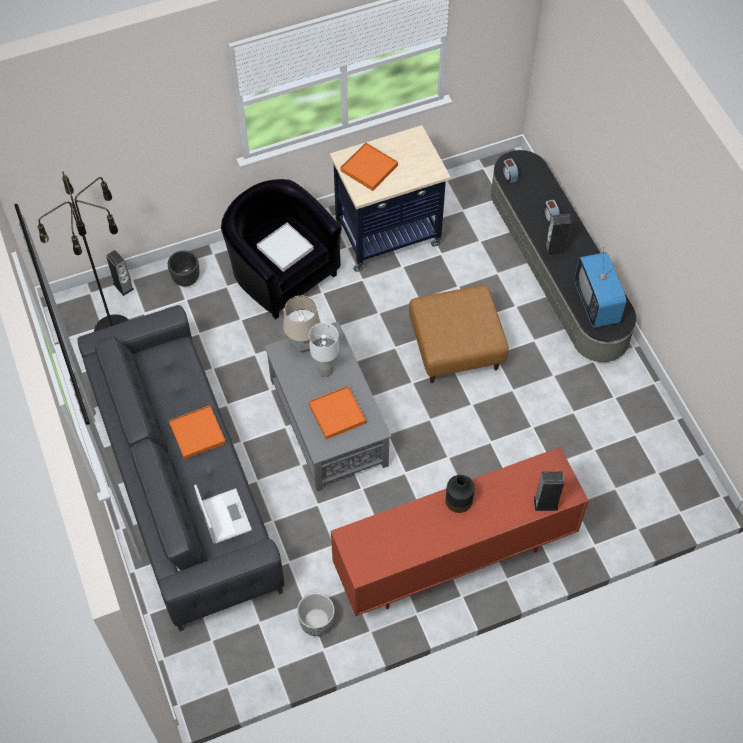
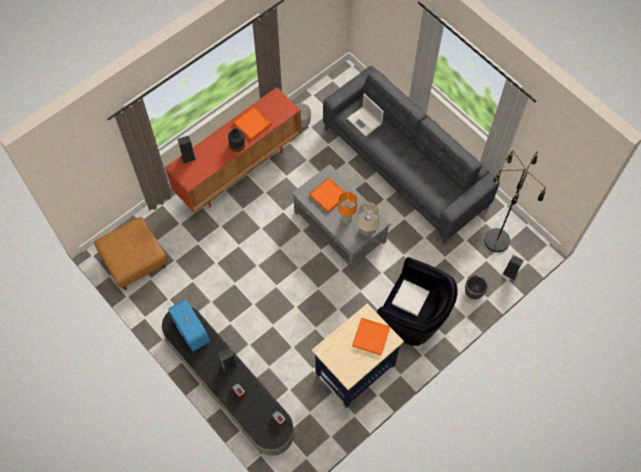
camera: 160 degrees right, 5 degrees up
orange tray [169,405,226,460] -> orange tray moved to [234,106,272,140]
white table lamp [309,323,339,377] -> orange table lamp [338,192,357,224]
brown ottoman [409,285,509,383] -> brown ottoman moved to [94,217,167,290]

